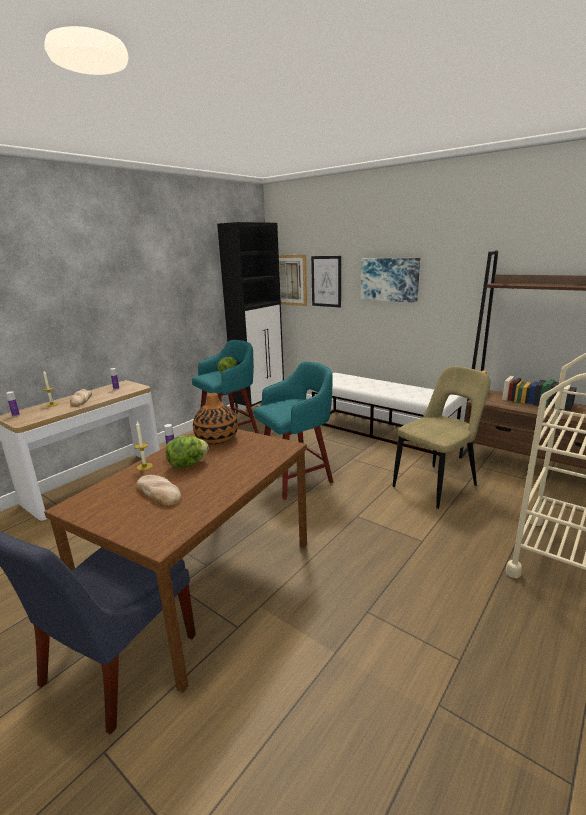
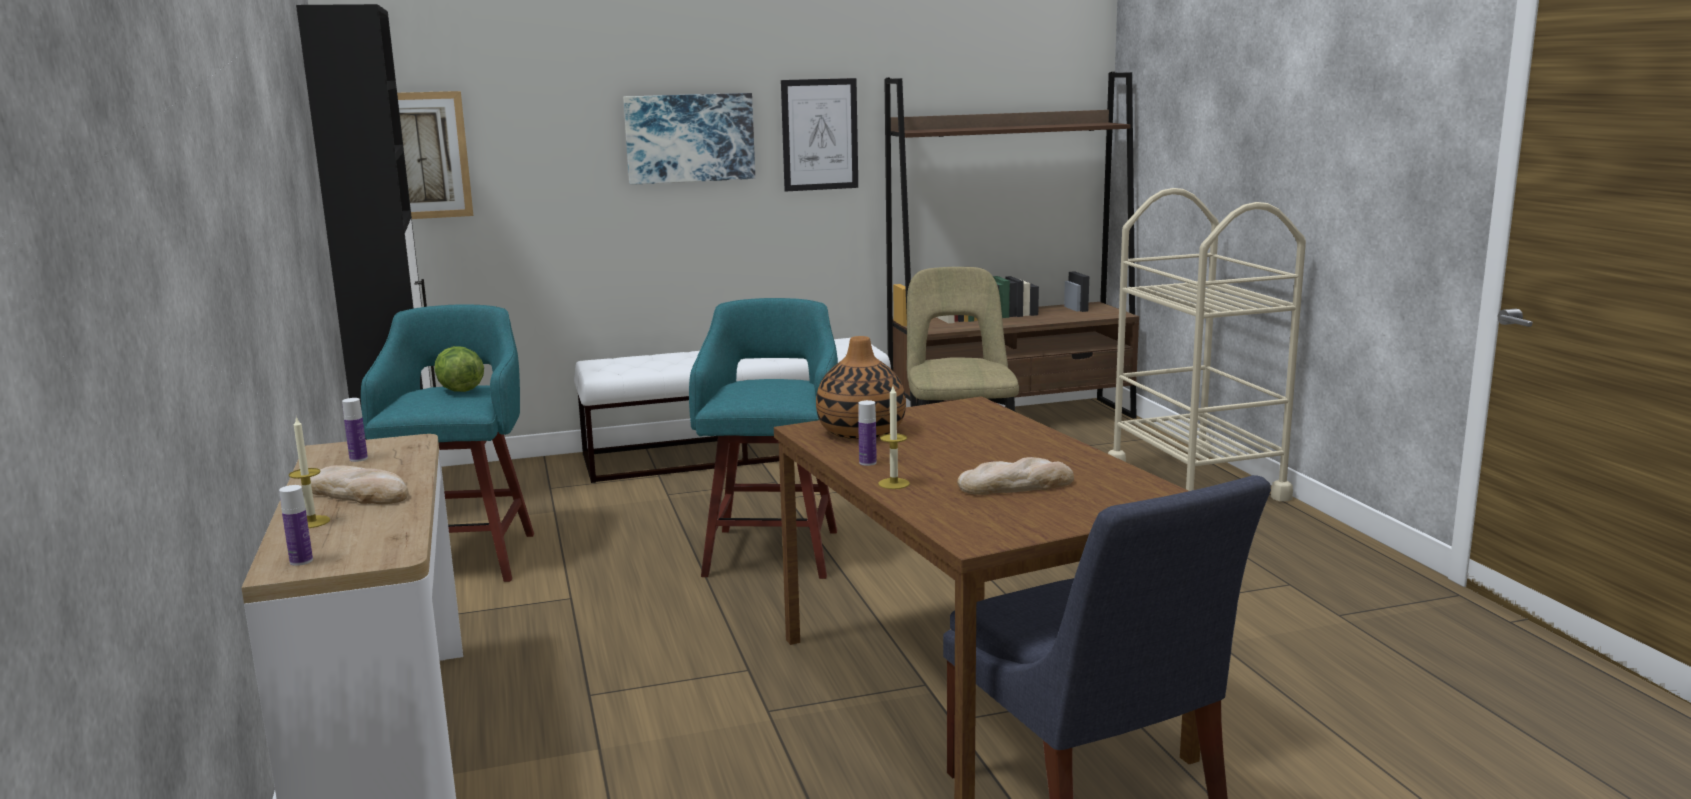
camera: 55 degrees left, 5 degrees down
lettuce [166,436,209,468] -> none
picture [311,256,341,308] -> picture moved to [781,78,858,191]

